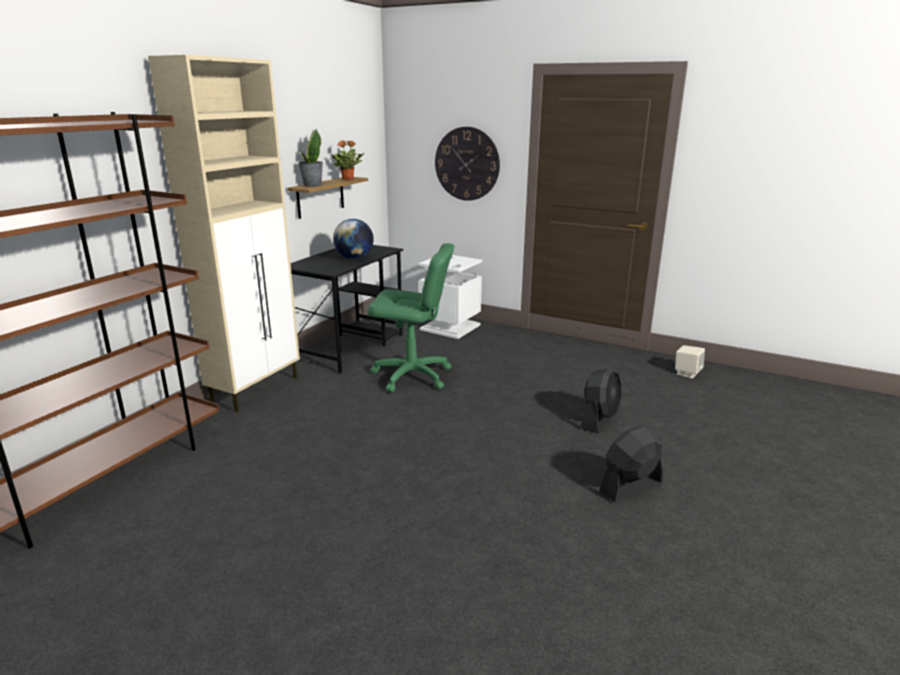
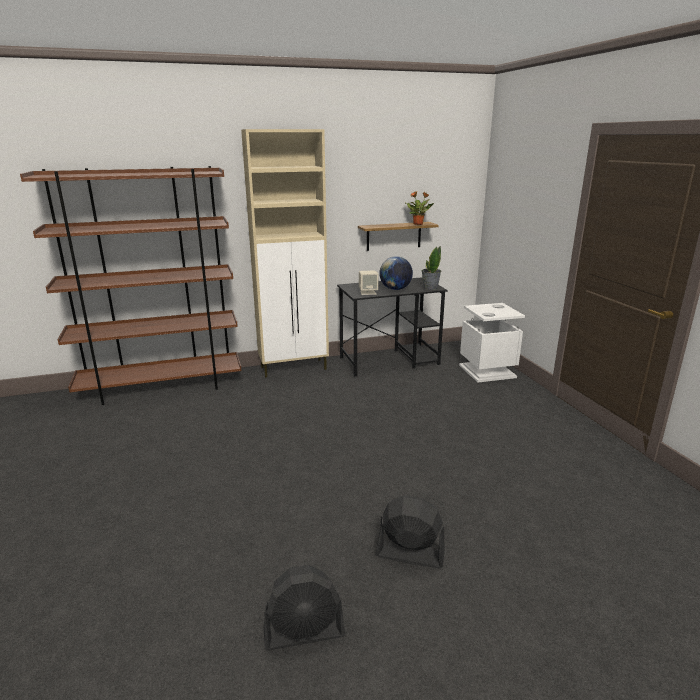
camera: 45 degrees right, 0 degrees up
potted plant [298,129,323,187] -> potted plant moved to [421,245,442,290]
green office chair [367,243,454,392] -> none
wall clock [435,127,500,201] -> none
black fan [580,368,621,433] -> black fan moved to [264,565,345,651]
beige speaker [675,345,705,379] -> beige speaker moved to [359,270,378,295]

